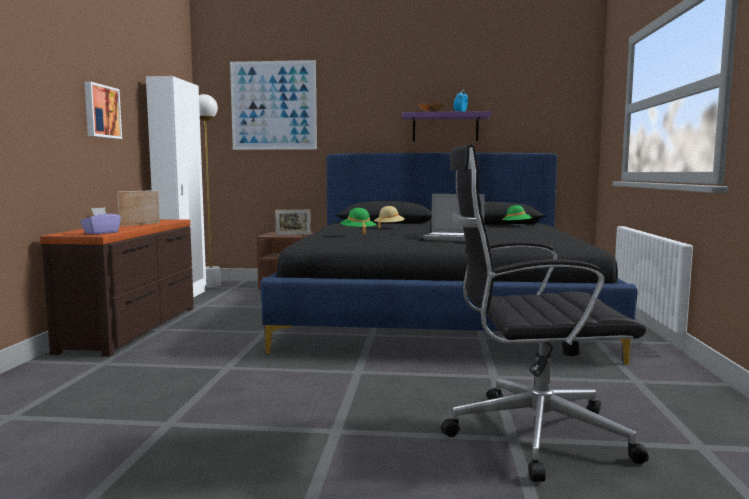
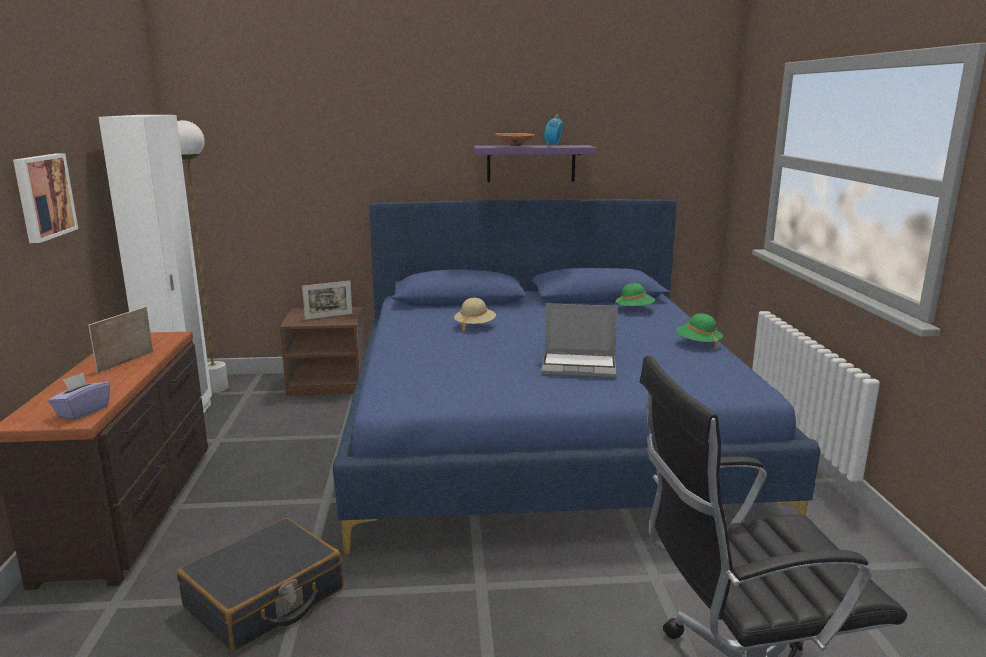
camera: 10 degrees left, 10 degrees up
picture [230,60,317,150] -> none
black bed [260,153,638,365] -> blue bed [333,199,821,554]
green hat [340,208,376,235] -> green hat moved to [676,313,723,350]
none -> black suitcase [177,518,343,651]

